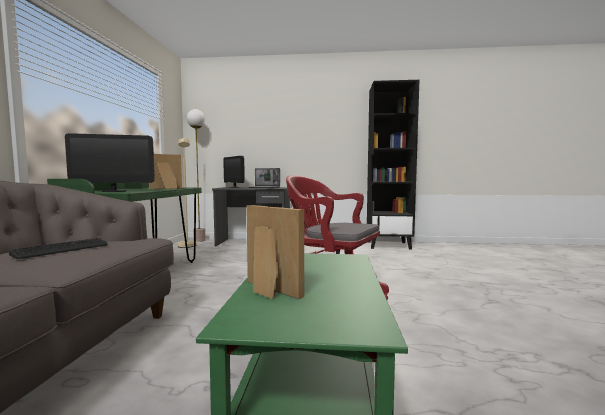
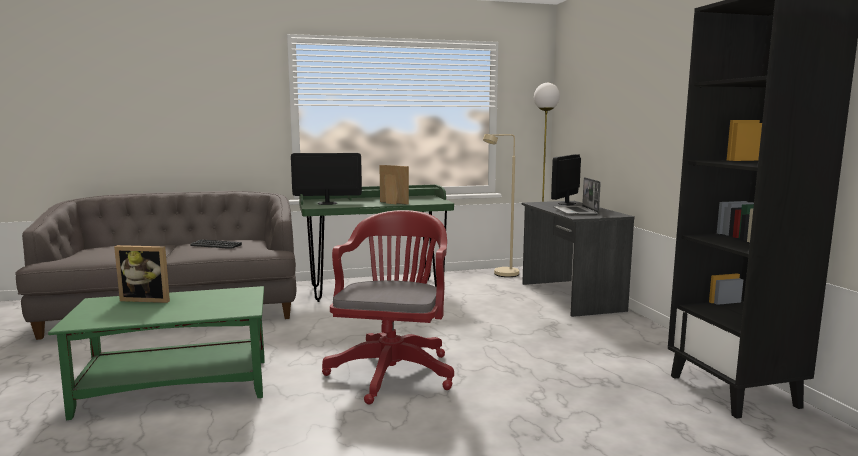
camera: 70 degrees right, 5 degrees up
monitor [65,133,155,192] -> monitor turned 120 degrees clockwise [291,153,362,205]
picture frame [246,205,304,299] -> picture frame turned 75 degrees clockwise [114,245,170,303]

